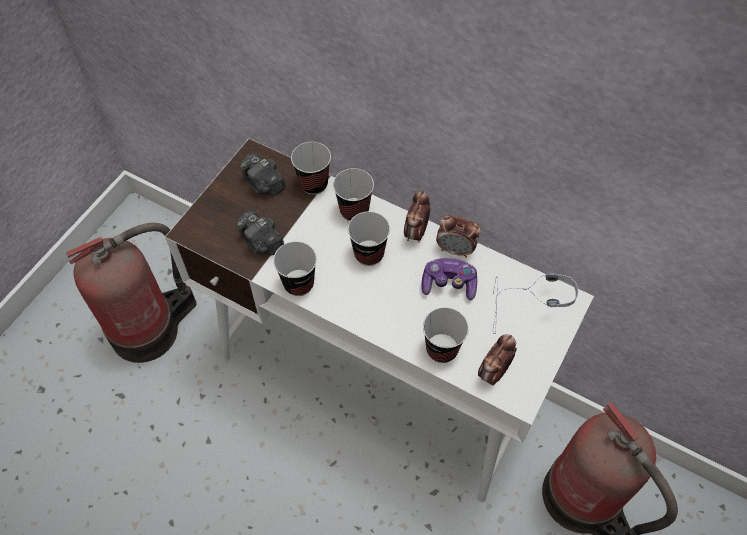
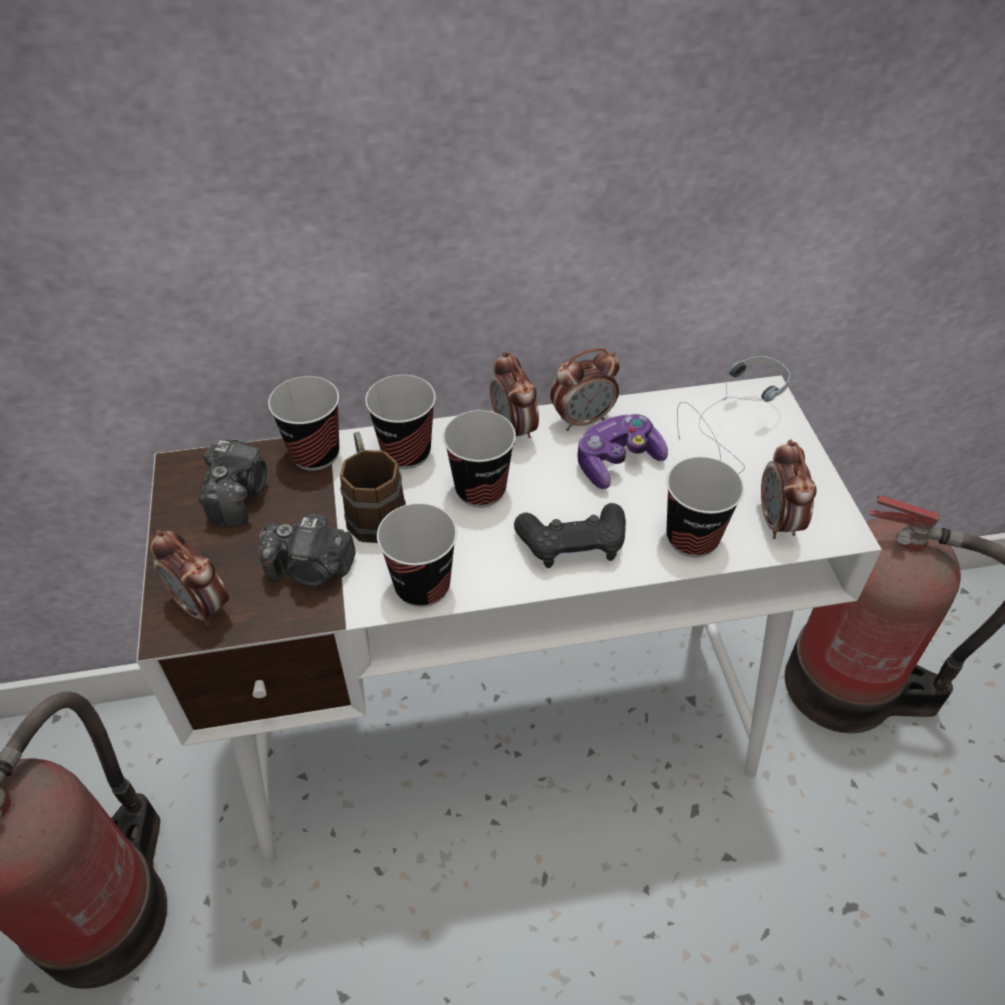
camera: 40 degrees left, 10 degrees down
camera [240,153,286,196] -> camera turned 90 degrees counterclockwise [198,439,267,527]
none -> alarm clock [151,530,229,626]
none -> brown mug [340,432,406,543]
none -> black game controller [514,503,626,568]

